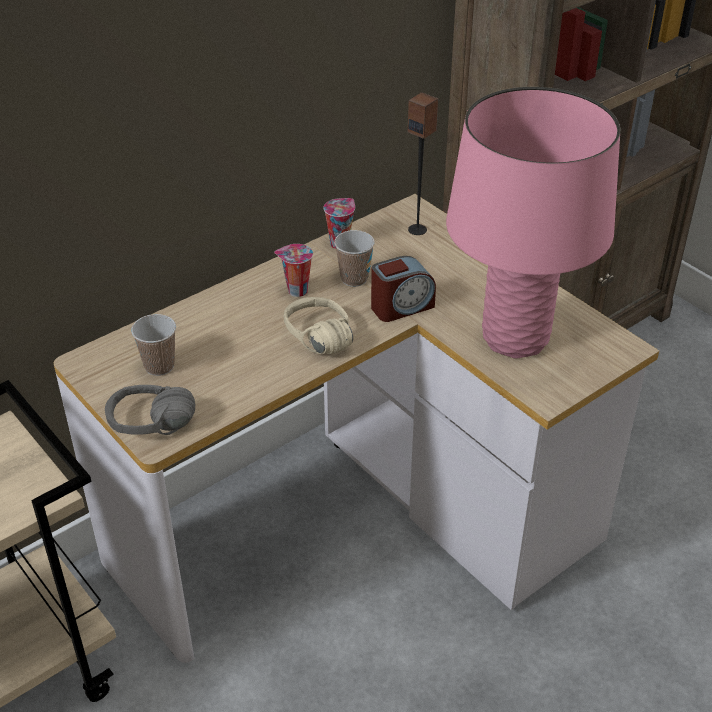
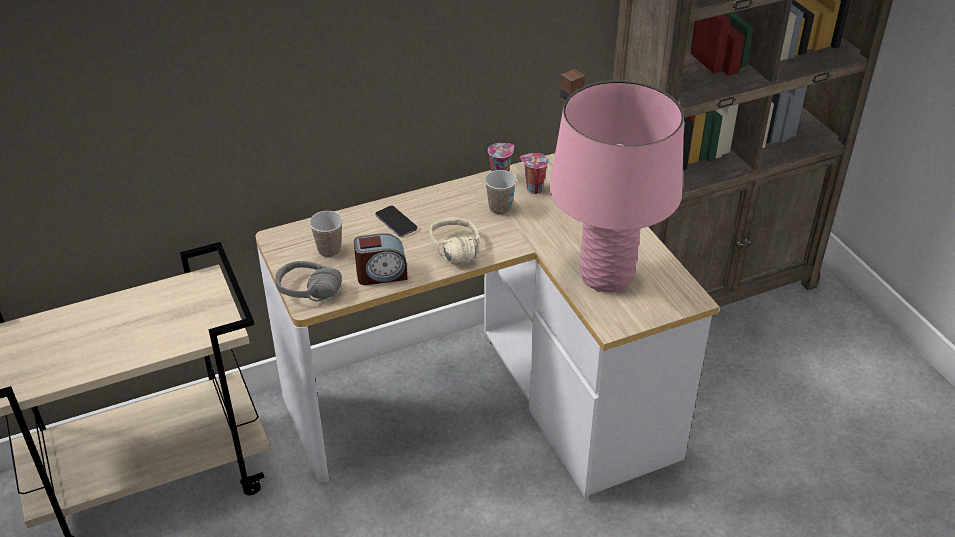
camera: 15 degrees right, 0 degrees up
cup [274,244,313,297] -> cup moved to [520,153,549,194]
alarm clock [371,256,436,322] -> alarm clock moved to [354,233,408,285]
none -> phone [375,206,418,237]

